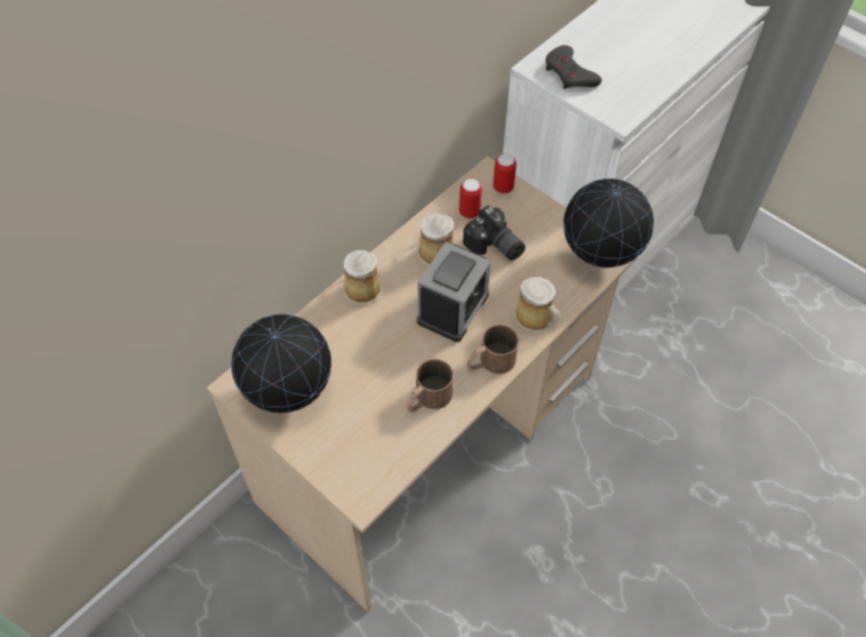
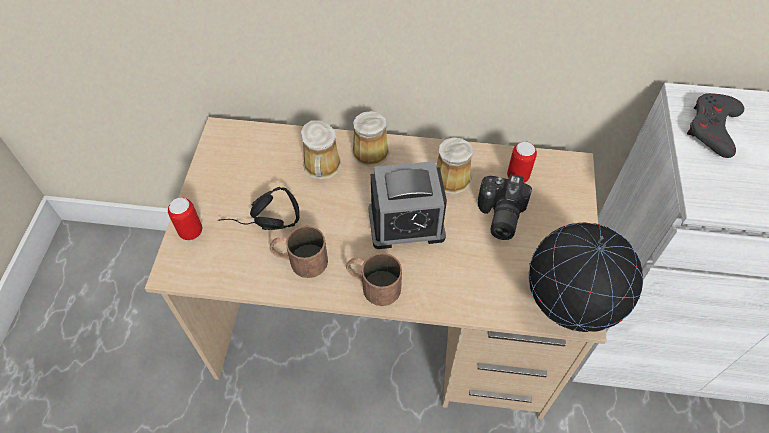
camera: 55 degrees right, 0 degrees up
globe [231,313,332,414] -> none
can [493,154,516,194] -> can moved to [168,197,202,240]
mug [515,277,559,332] -> mug moved to [301,120,342,179]
none -> black headphones [218,187,300,230]

